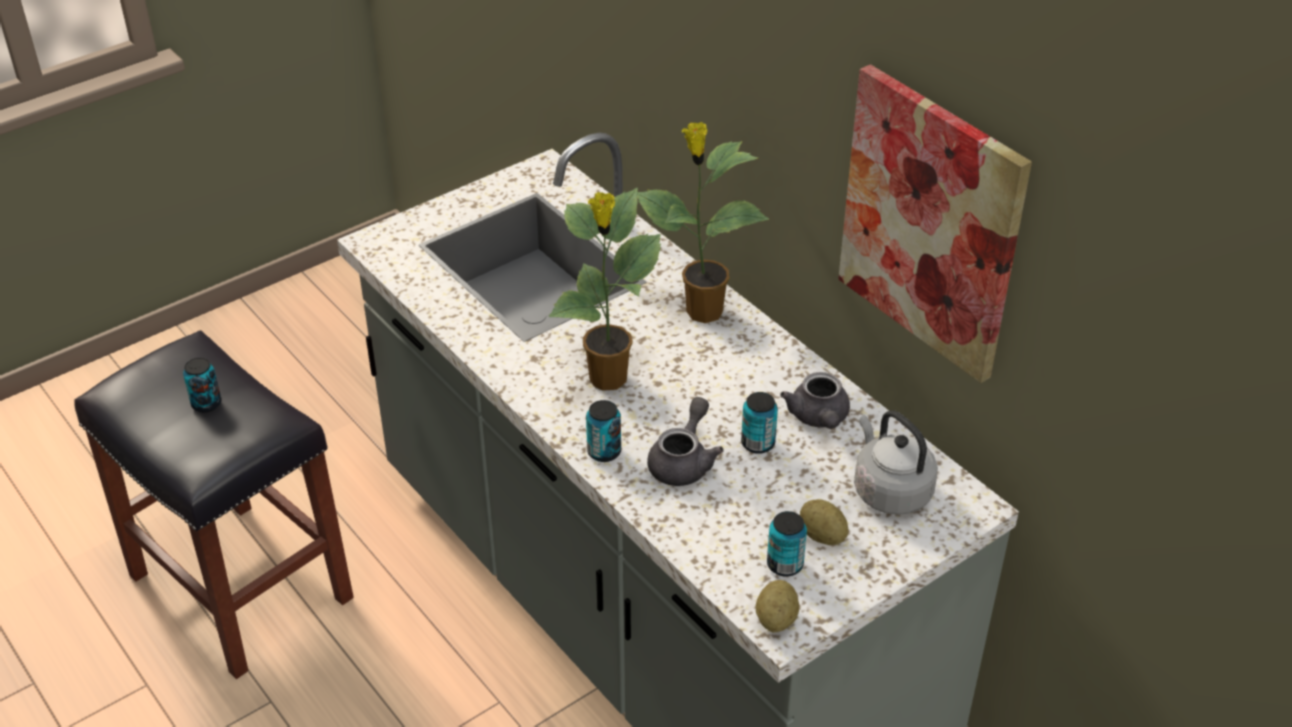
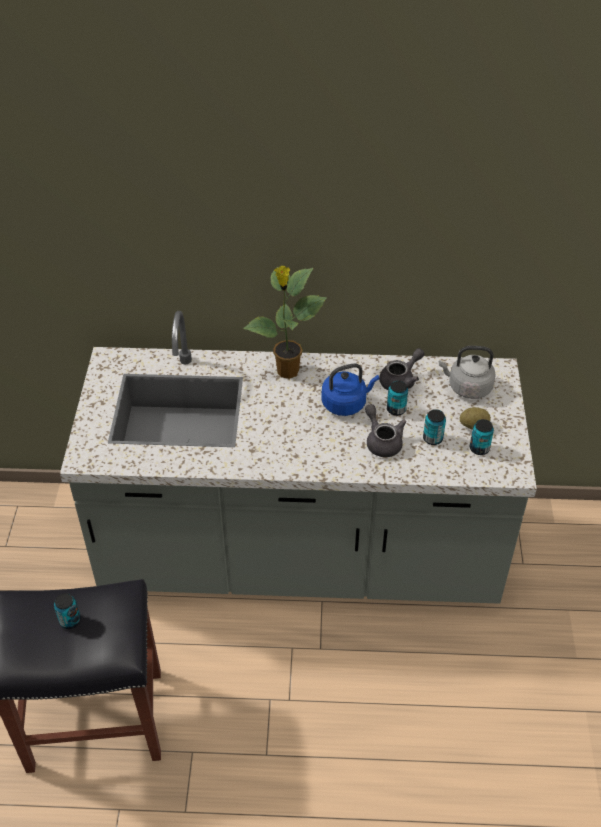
camera: 50 degrees left, 5 degrees up
potted plant [548,187,661,391] -> none
can [586,400,621,462] -> can moved to [423,409,446,445]
potato [756,580,799,633] -> none
grey teapot [780,372,850,429] -> grey teapot turned 75 degrees counterclockwise [379,348,424,390]
picture [839,64,1032,383] -> none
none -> blue kettle [321,363,379,416]

